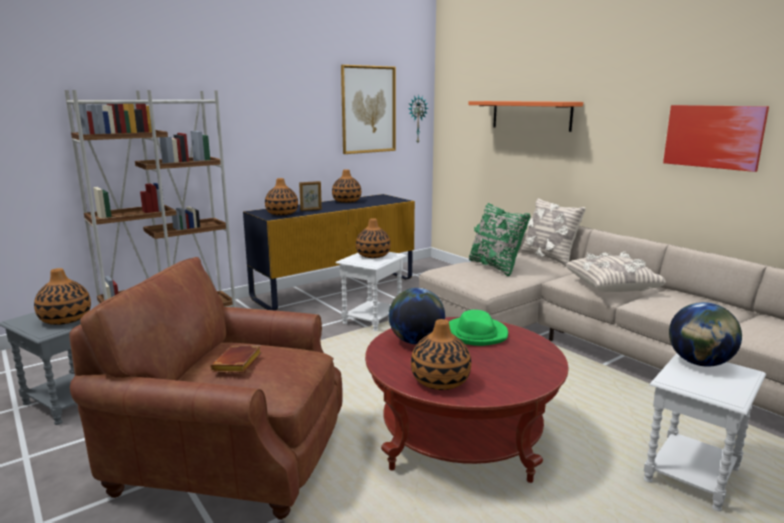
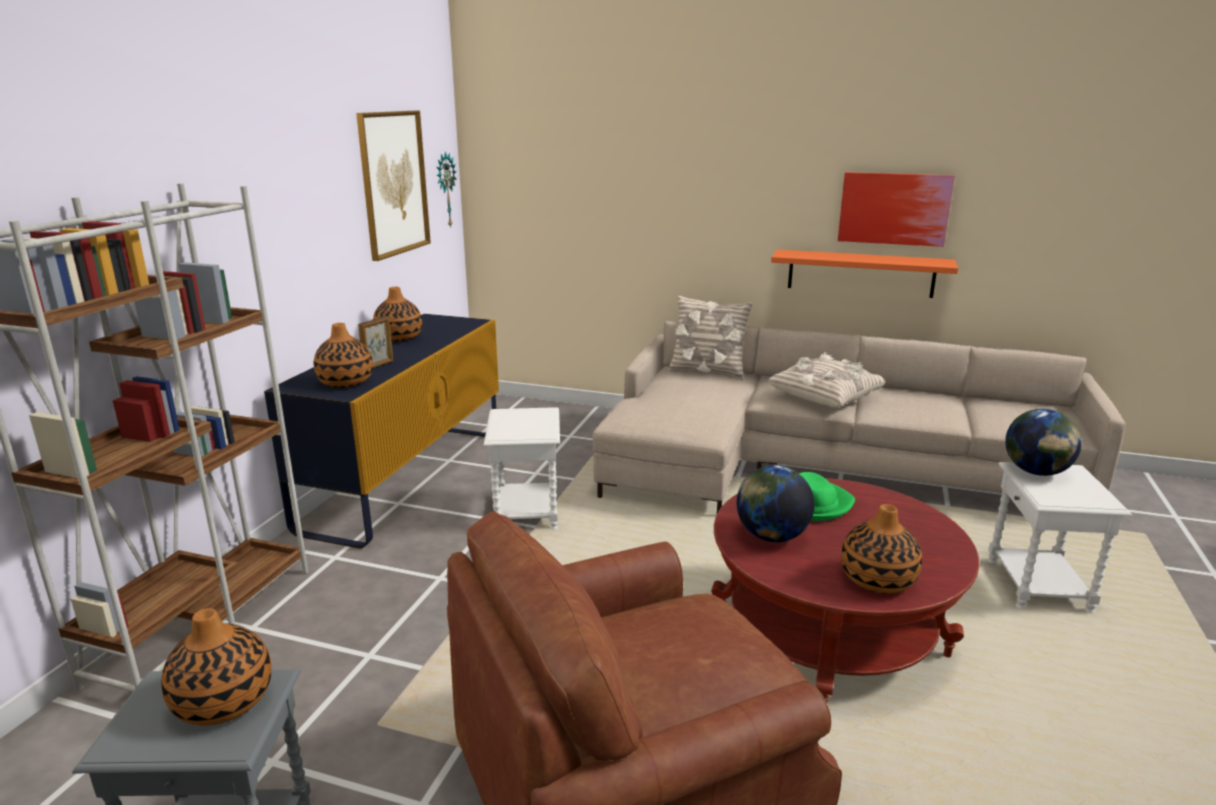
camera: 35 degrees left, 5 degrees up
brown book [210,345,262,373] -> none
vase [356,218,391,258] -> none
orange shelf [469,101,583,132] -> orange shelf moved to [771,249,958,298]
green pillow [469,203,531,276] -> none

